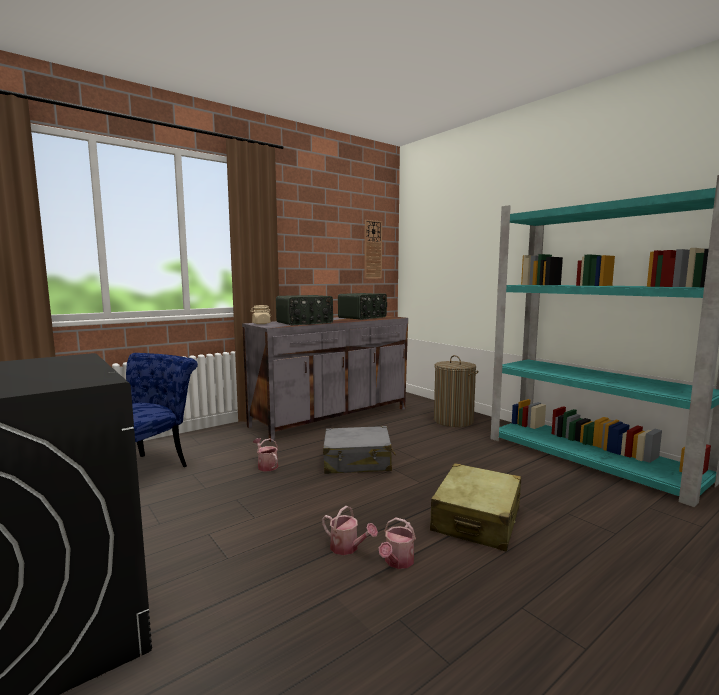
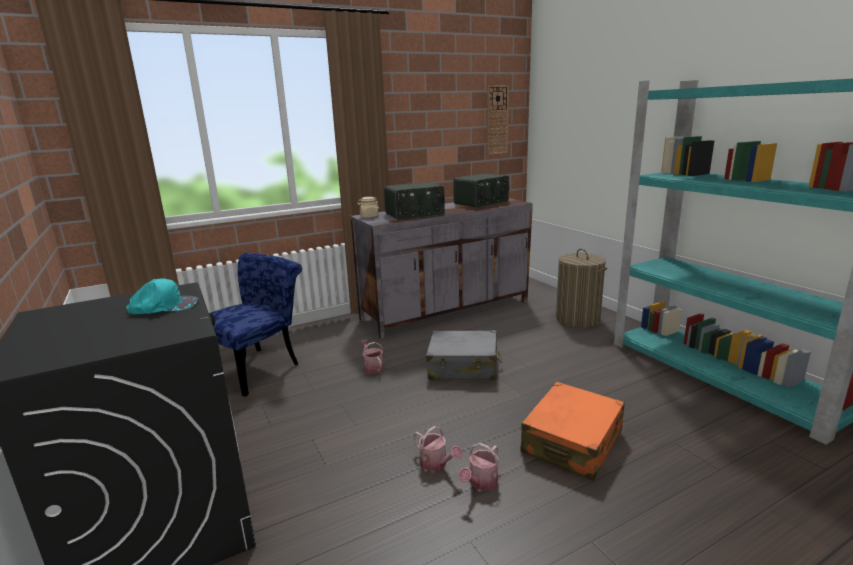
camera: 10 degrees right, 10 degrees up
beige suitcase [430,463,521,552] -> orange suitcase [520,382,625,481]
none -> turquoise cap [126,278,198,314]

